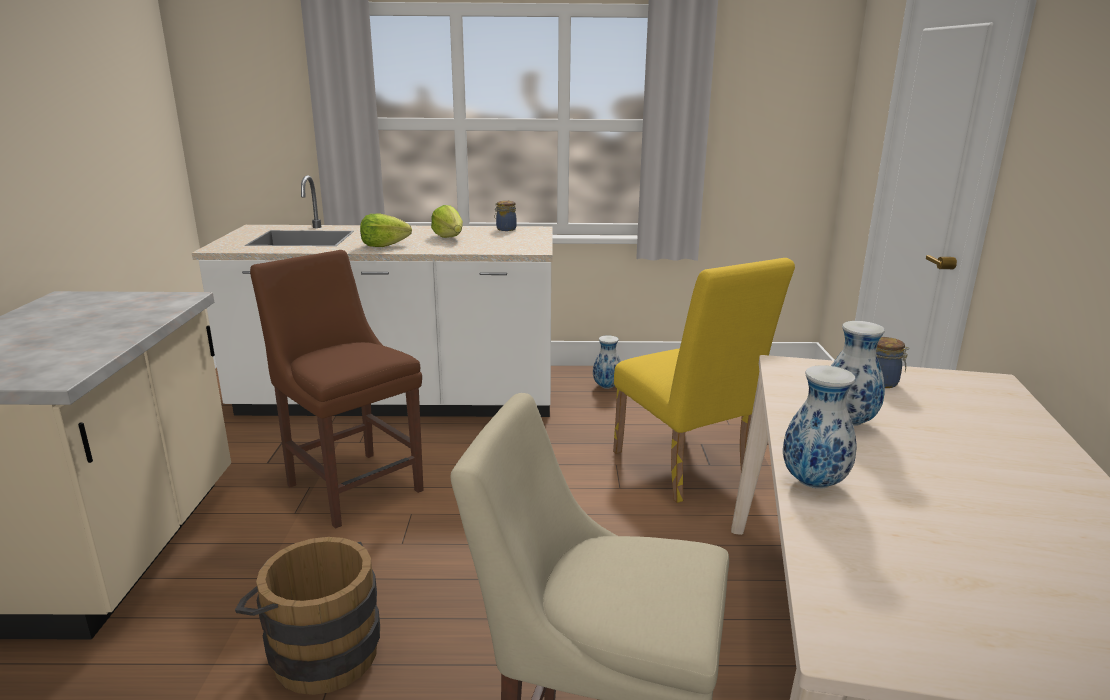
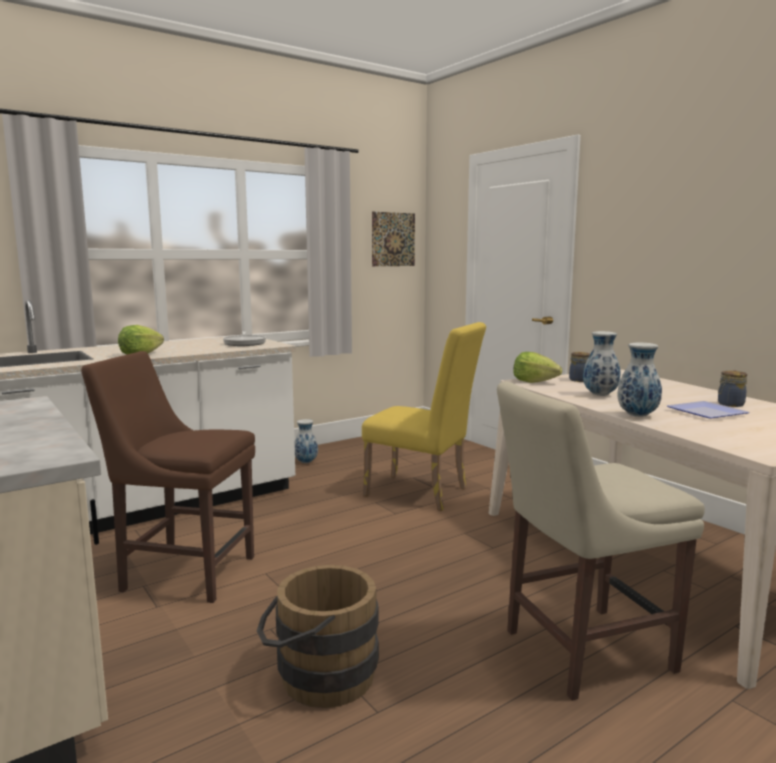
camera: 35 degrees left, 10 degrees down
lettuce [431,205,463,238] -> lettuce moved to [513,352,562,383]
jar [494,201,517,231] -> jar moved to [718,370,747,407]
none -> frying pan [223,331,266,346]
none -> picture [372,212,415,266]
none -> plate [667,401,749,418]

